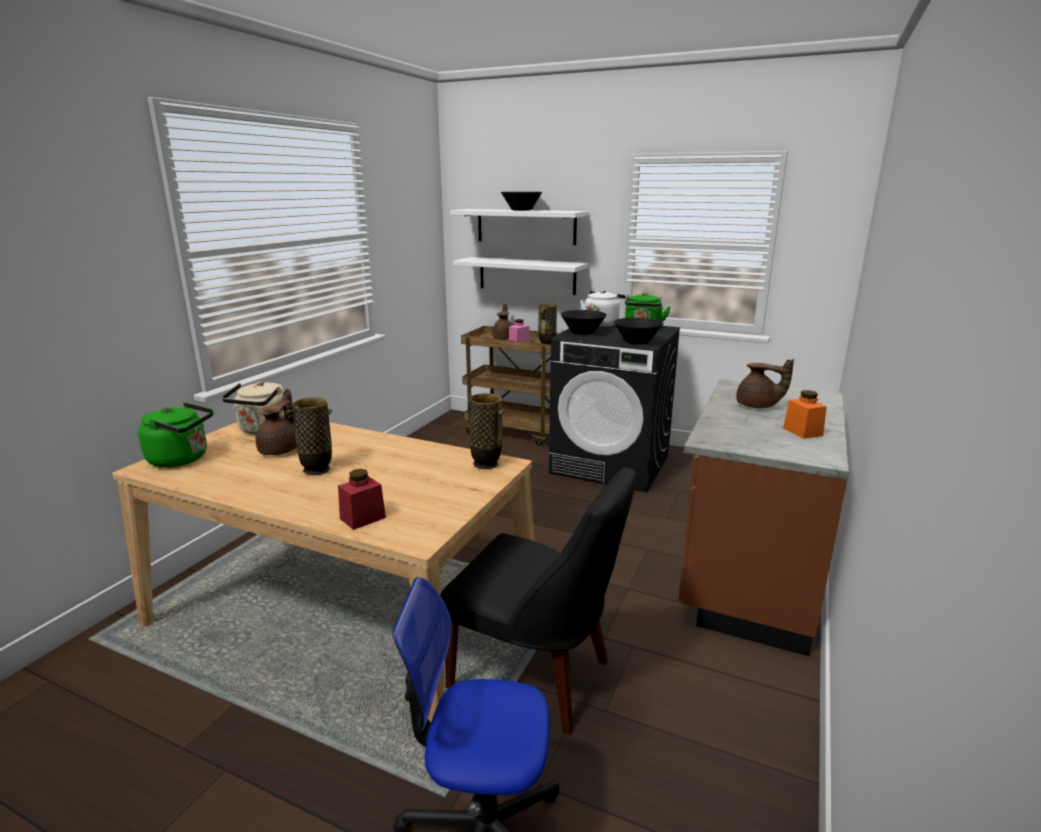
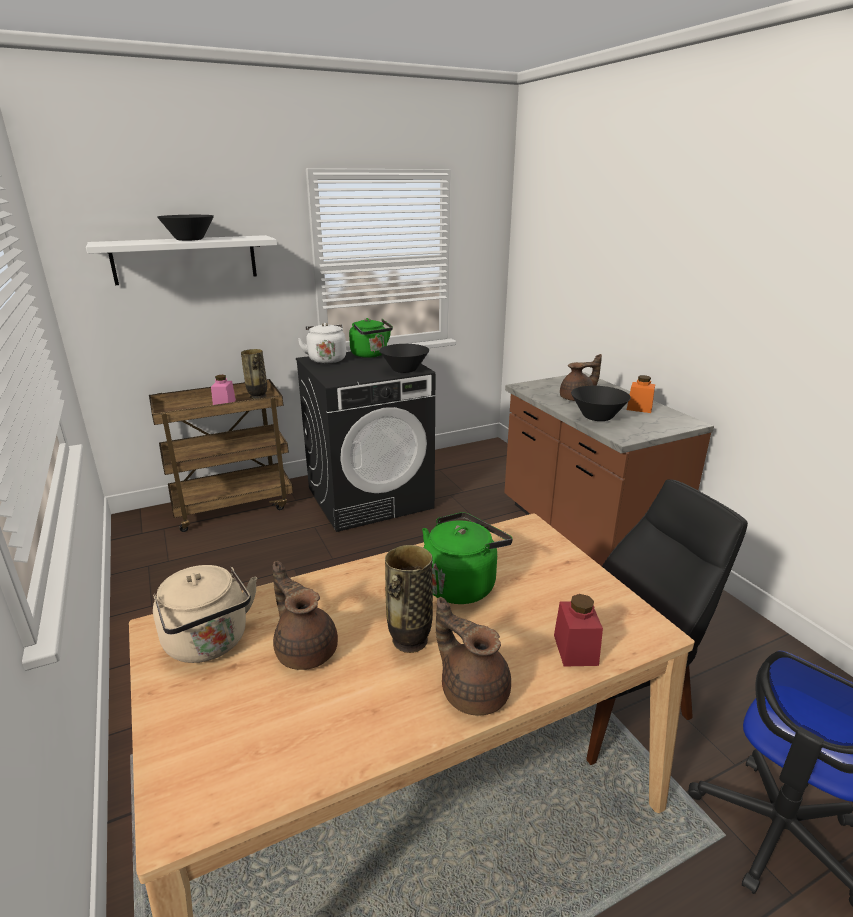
camera: 50 degrees left, 5 degrees up
green kettle [138,402,213,467] -> green kettle moved to [422,512,513,604]
white shelf [453,257,588,295] -> none
vase [468,393,505,469] -> none
brown teapot [492,304,513,340] -> brown teapot moved to [436,597,511,716]
black bowl [560,310,607,335] -> black bowl moved to [571,386,631,421]

